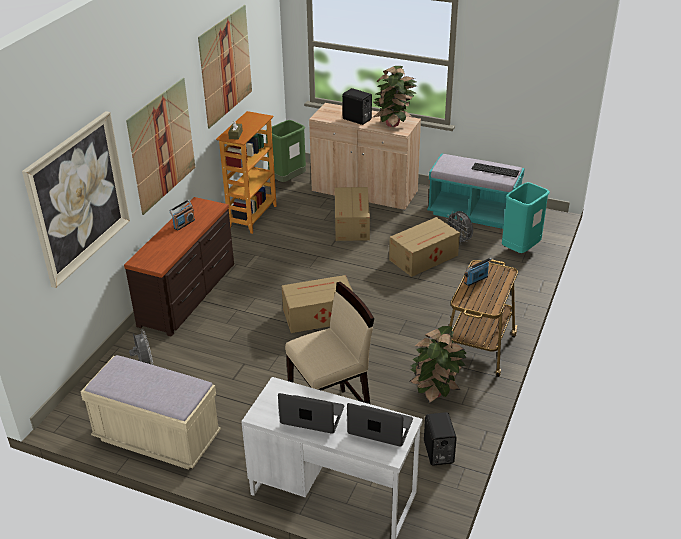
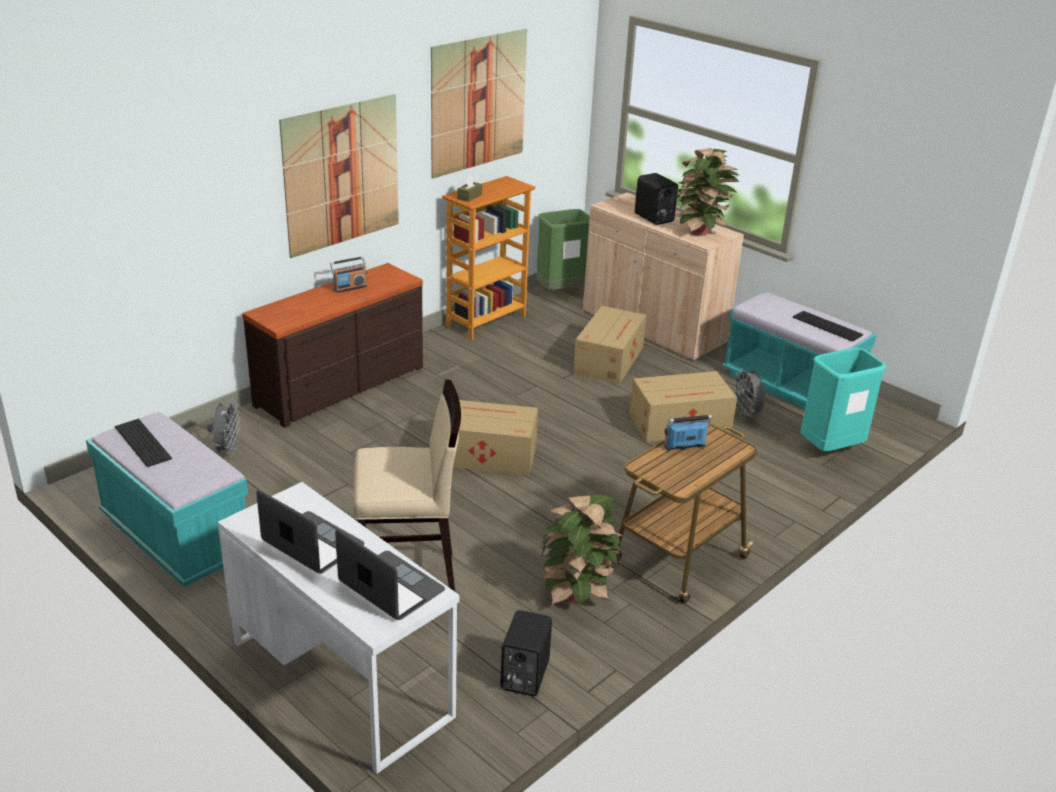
camera: 20 degrees right, 5 degrees down
picture [22,111,130,288] -> none
beige bench [80,355,221,470] -> turquoise bench [86,412,248,587]
none -> keyboard [115,419,172,467]

